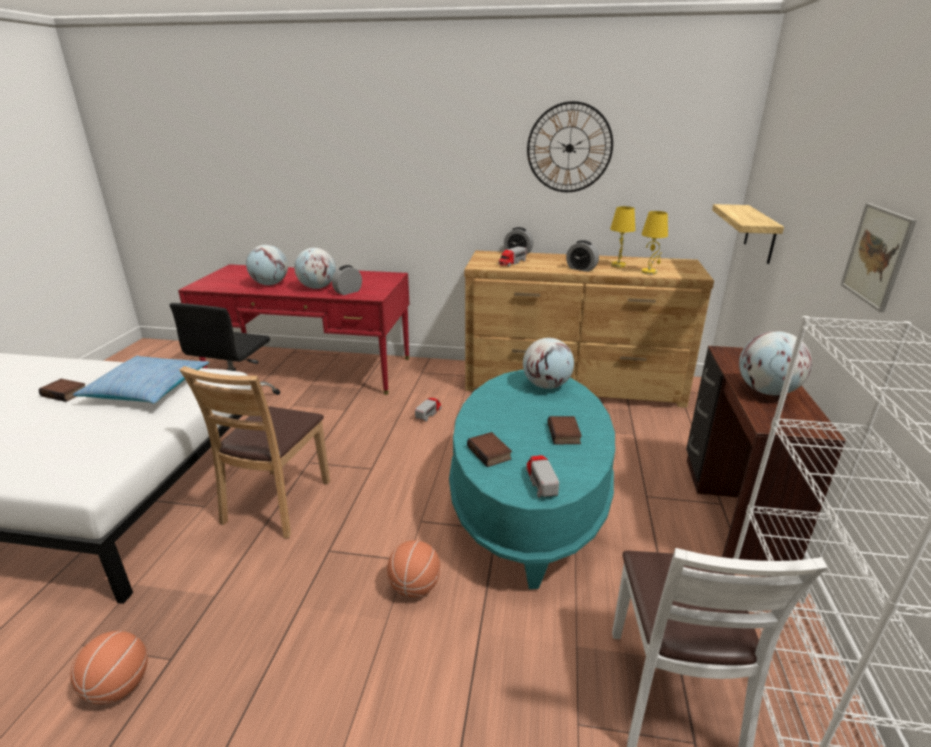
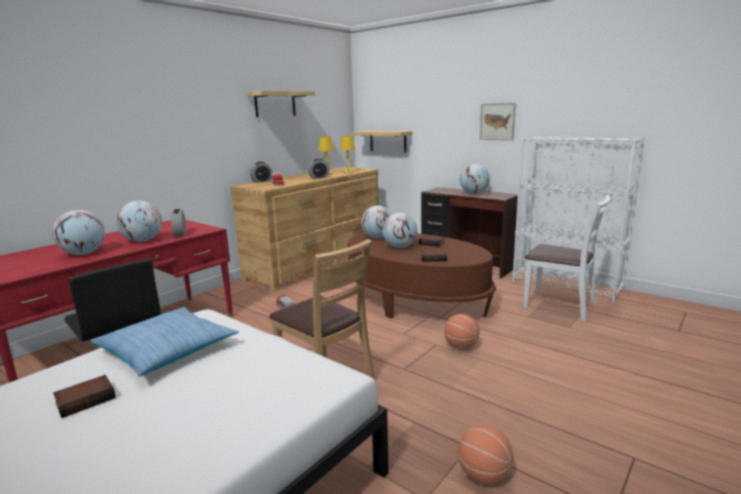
camera: 60 degrees left, 10 degrees down
turquoise coffee table [449,370,615,589] -> brown coffee table [348,233,496,318]
toy truck [526,455,559,498] -> none
wall clock [527,101,613,192] -> shelf [246,91,315,117]
none -> globe [382,213,418,248]

